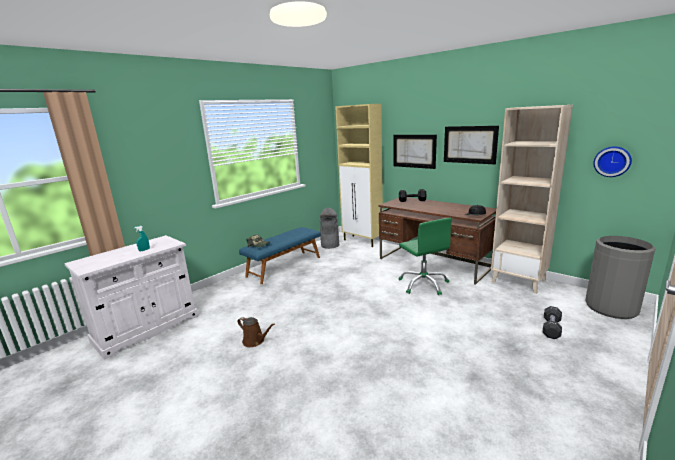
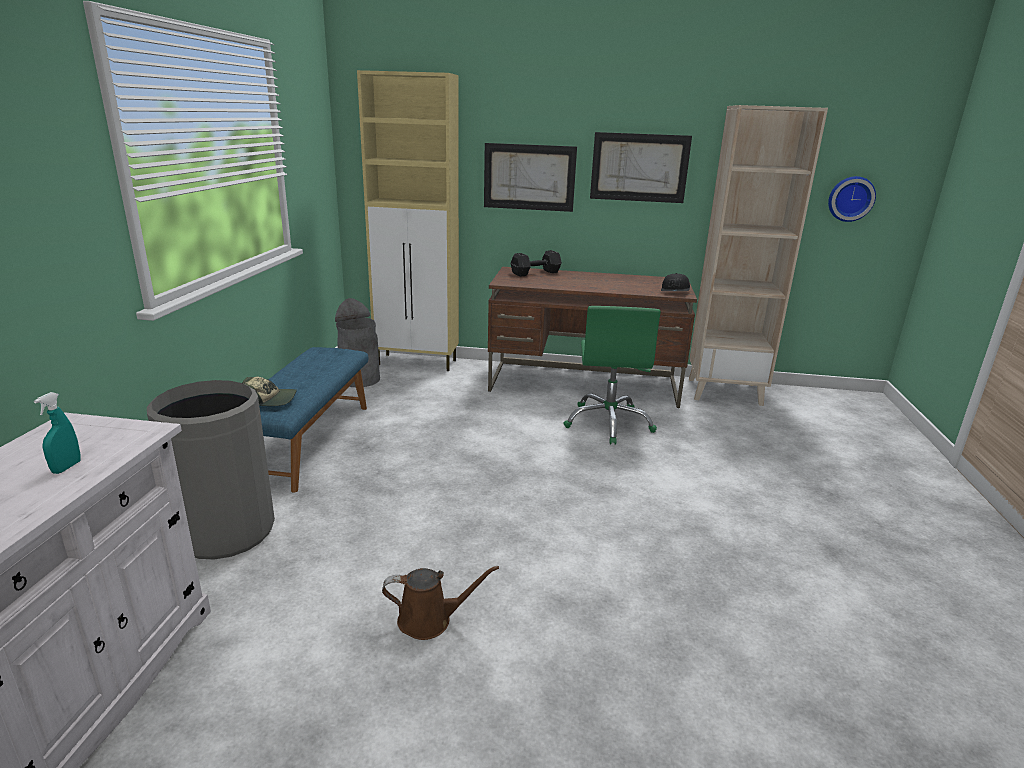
camera: 35 degrees left, 5 degrees up
green office chair [398,218,452,295] -> green office chair turned 60 degrees clockwise [563,306,661,445]
black dumbbell [543,306,562,339] -> none
grey trash can [585,236,656,319] -> grey trash can moved to [147,380,275,559]

